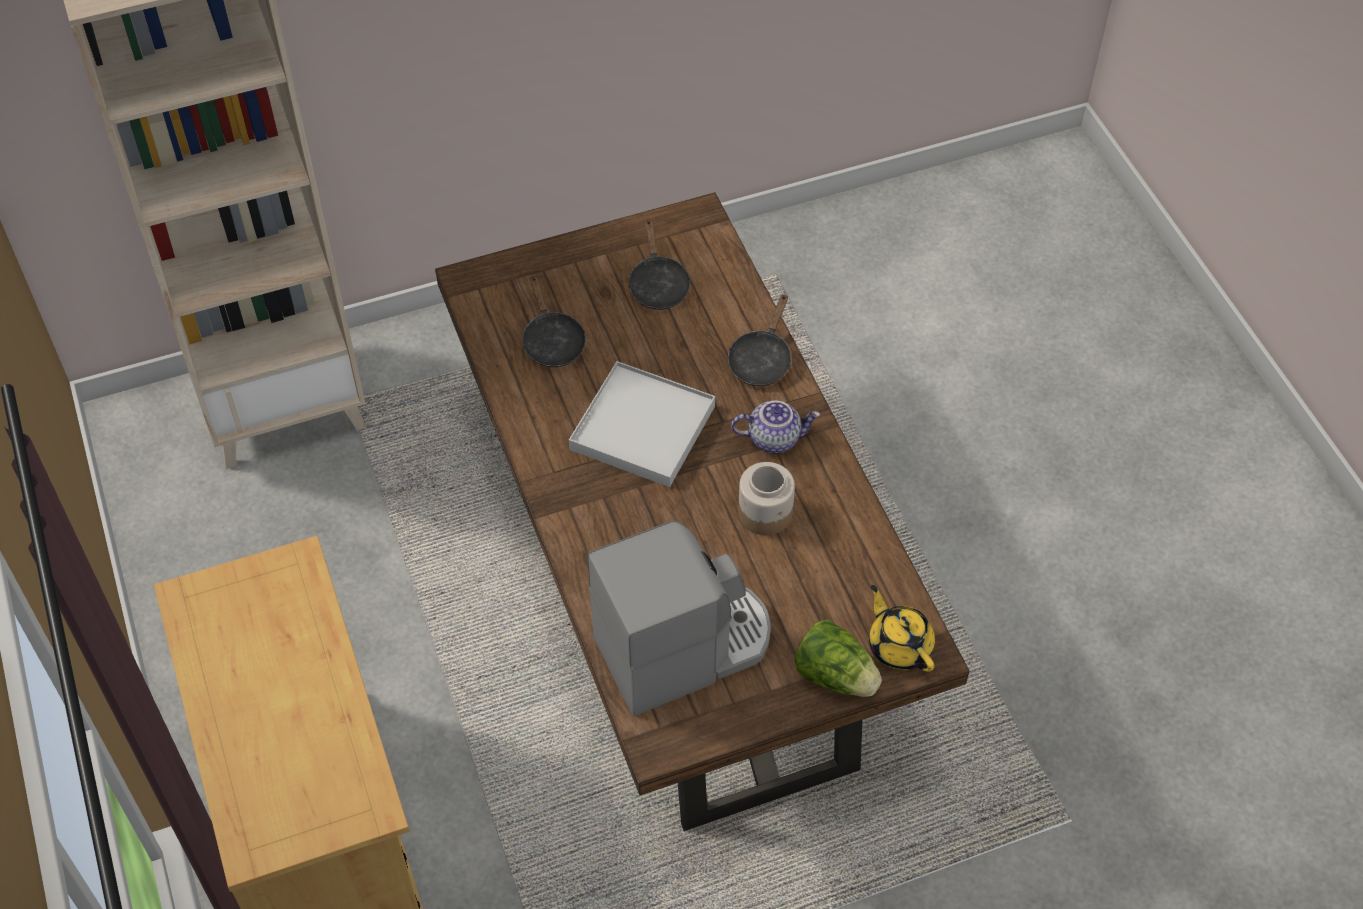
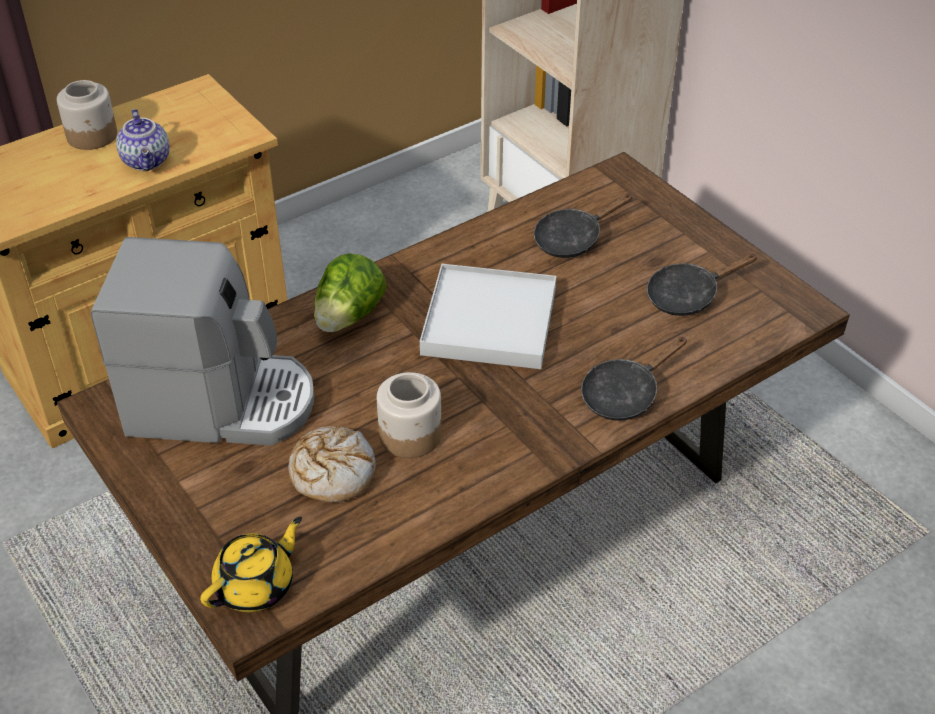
camera: 75 degrees right, 10 degrees down
coffee machine [587,520,771,716] -> coffee machine turned 45 degrees counterclockwise [91,237,314,446]
black frying pan [728,294,791,386] -> black frying pan turned 45 degrees counterclockwise [581,337,687,421]
teapot [731,400,820,453] -> teapot moved to [116,109,170,171]
lettuce [795,619,882,697] -> lettuce moved to [314,253,386,332]
none -> jar [57,80,117,150]
none -> bread [288,426,376,503]

